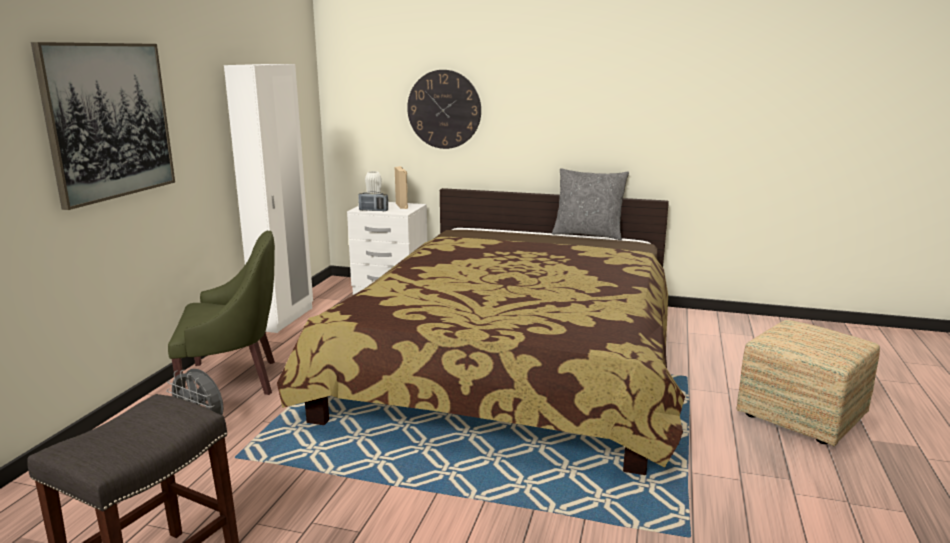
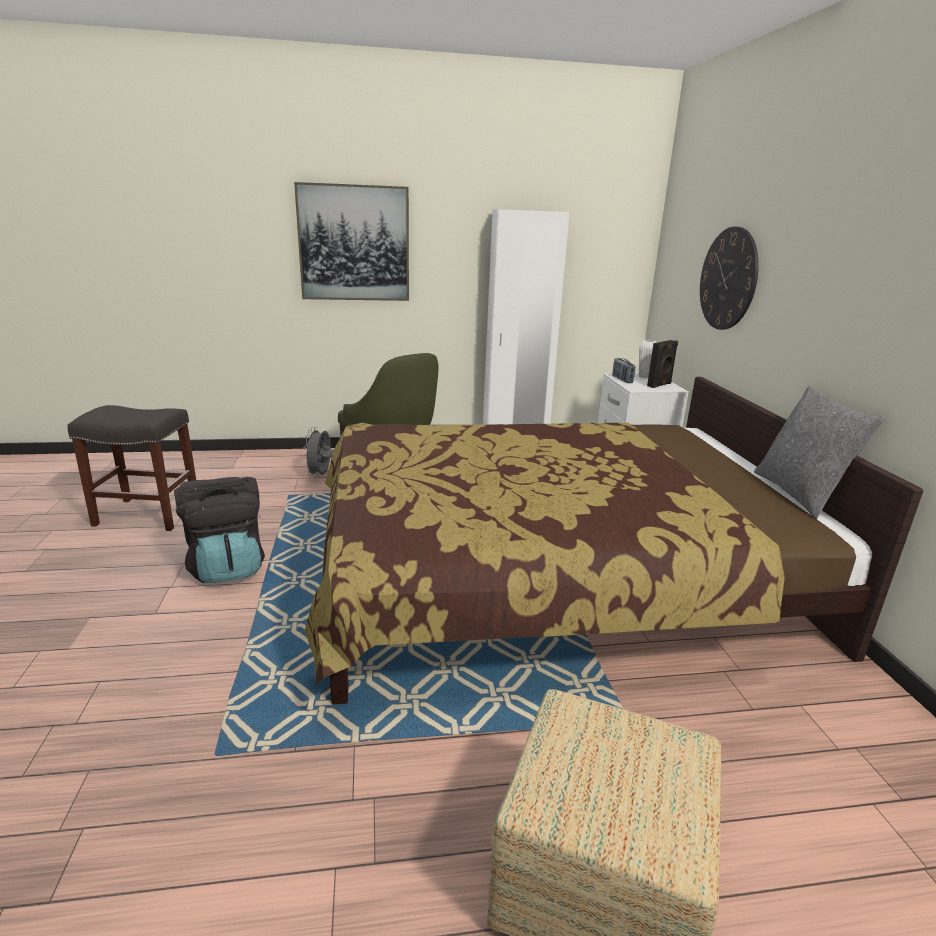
camera: 65 degrees right, 5 degrees up
beige speaker [395,166,408,209] -> black speaker [647,340,678,388]
none -> black backpack [174,477,265,583]

